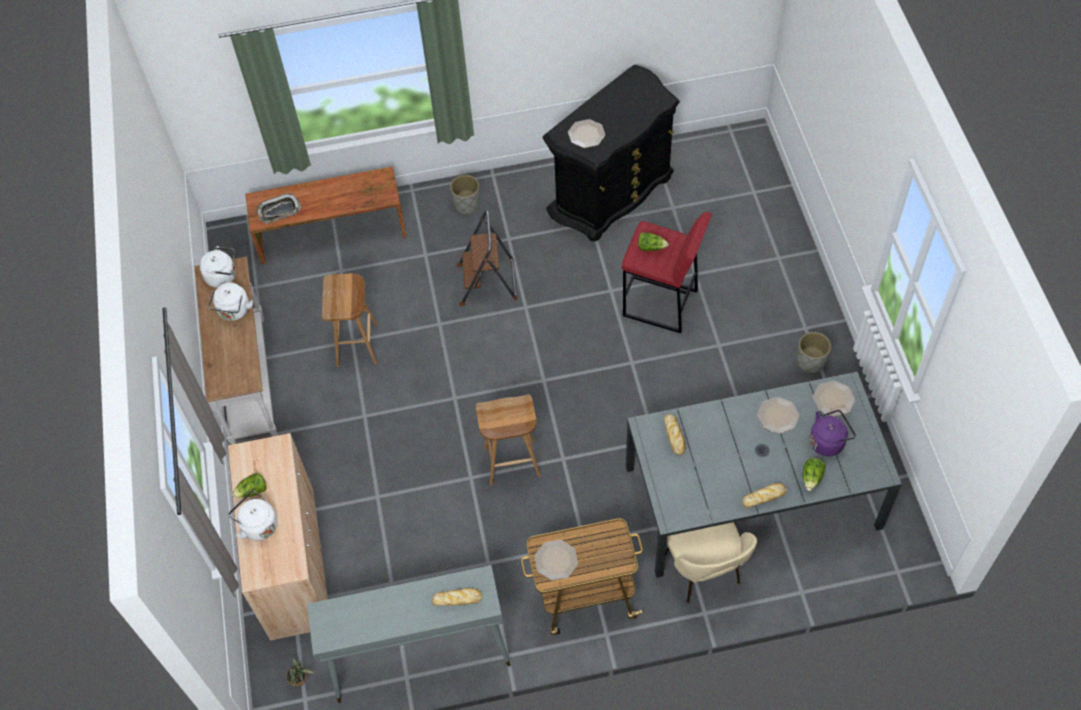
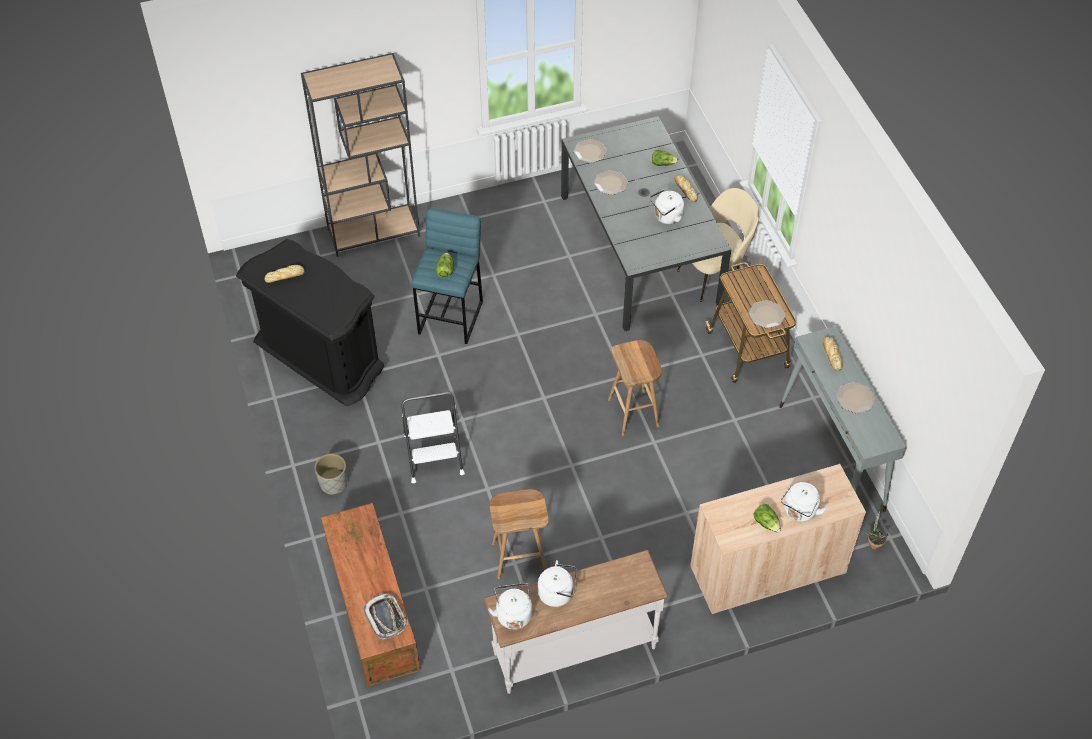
camera: 100 degrees left, 5 degrees down
brown step ladder [457,210,517,306] -> white step ladder [402,392,465,483]
plate [568,119,605,148] -> plate moved to [836,382,875,414]
red stool [622,212,712,333] -> turquoise stool [411,207,483,344]
bread [664,414,685,455] -> bread moved to [265,265,304,283]
grey planter [797,332,831,374] -> none
purple kettle [810,410,856,456] -> none
none -> bookcase [301,53,420,257]
none -> white kettle [650,189,684,224]

